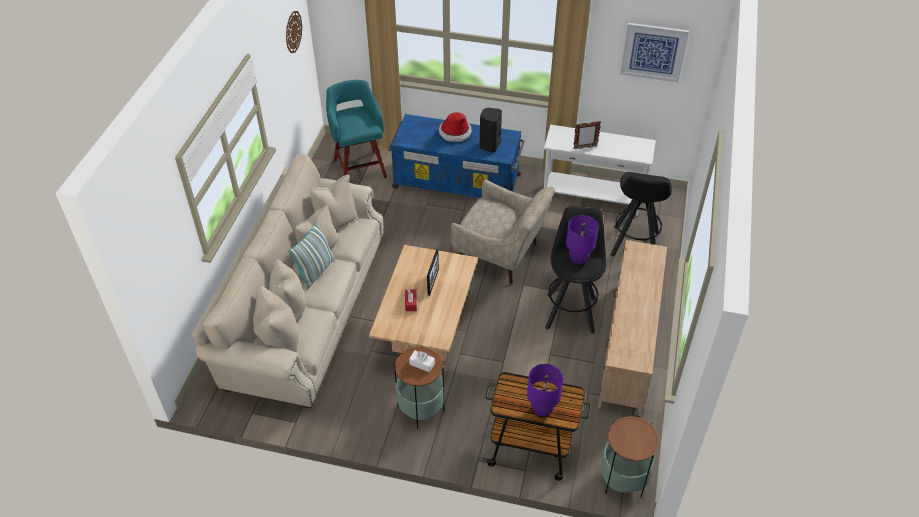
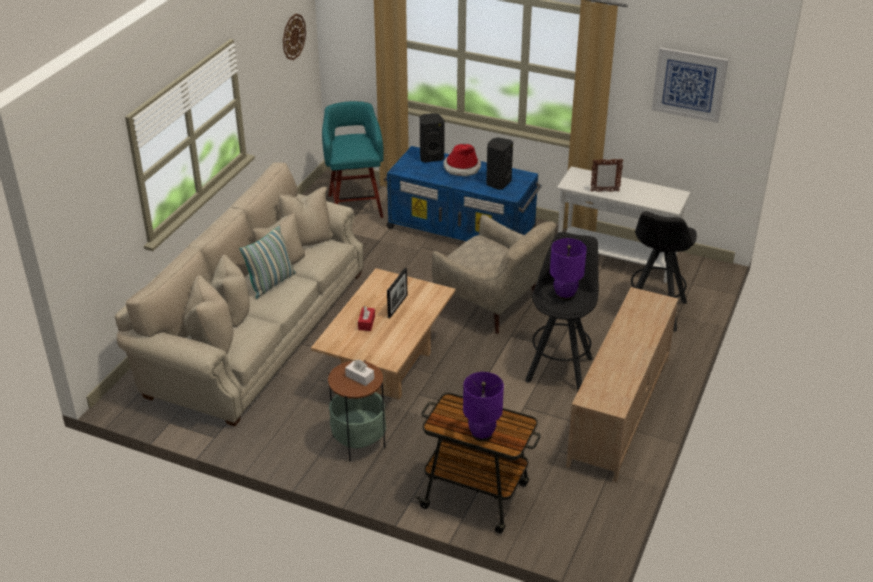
camera: 10 degrees right, 10 degrees down
side table [601,416,659,497] -> none
none -> black speaker [420,113,445,163]

